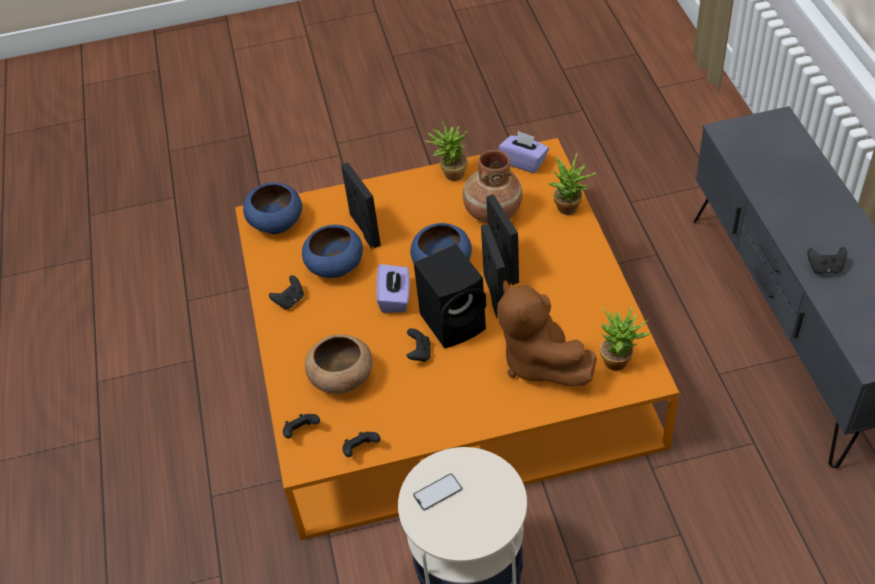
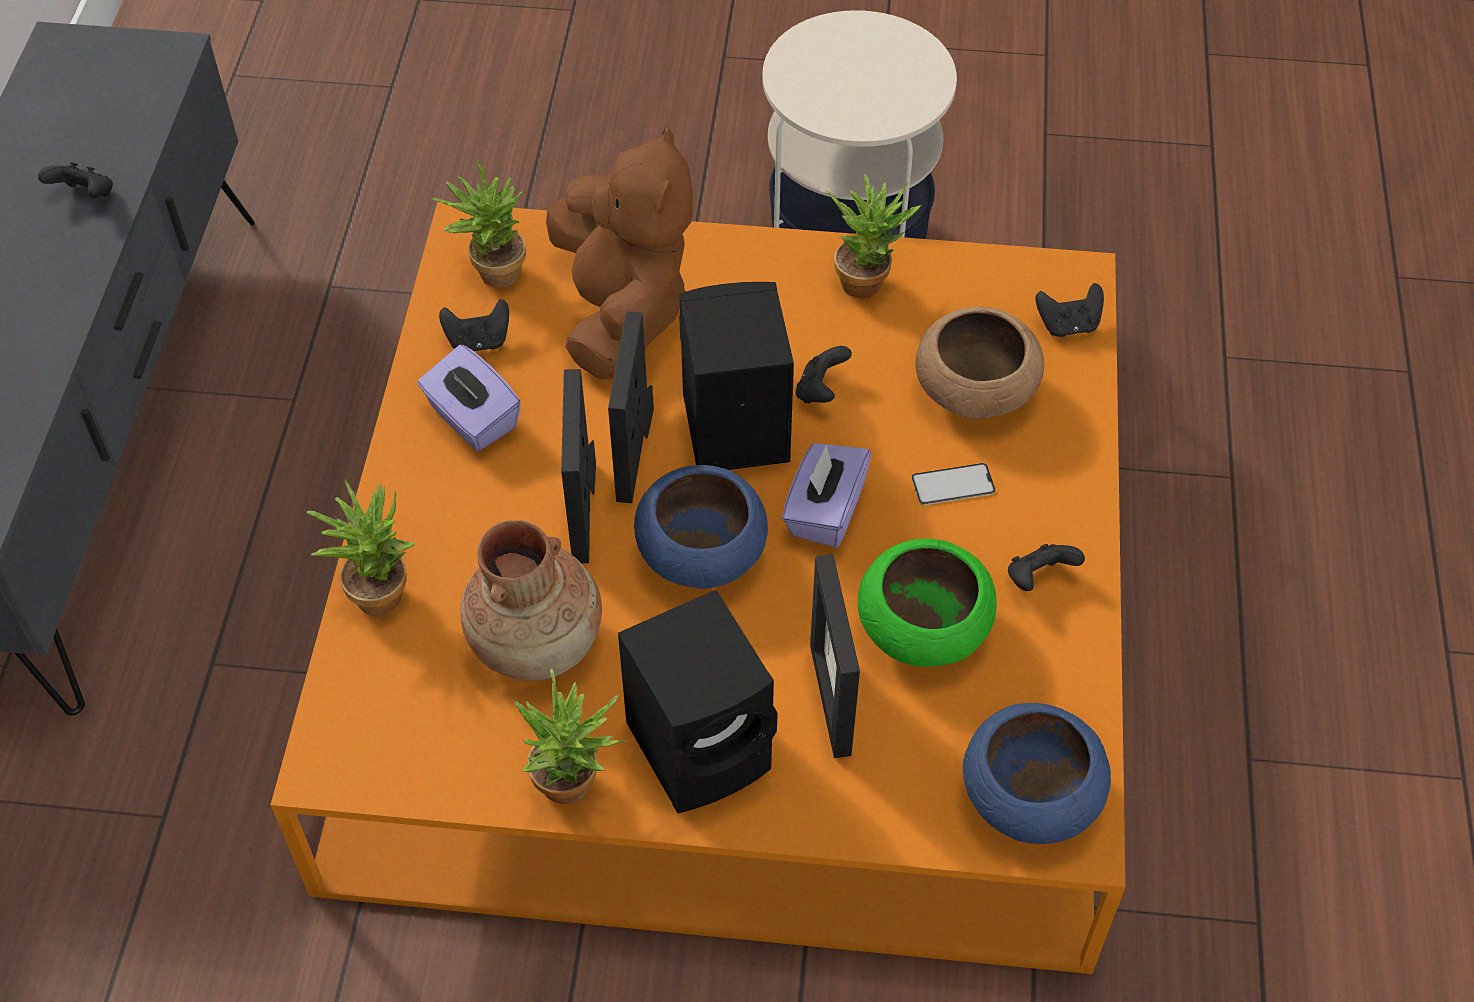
camera: 165 degrees left, 5 degrees up
blue bowl [302,225,363,278] -> green bowl [858,538,997,667]
black game controller [342,432,380,457] -> black game controller moved to [439,299,509,351]
phone [413,473,462,511] -> phone moved to [912,463,995,505]
purple tissue box [499,131,549,173] -> purple tissue box moved to [417,345,521,451]
none -> black speaker [618,590,778,814]
none -> potted plant [825,174,921,298]

